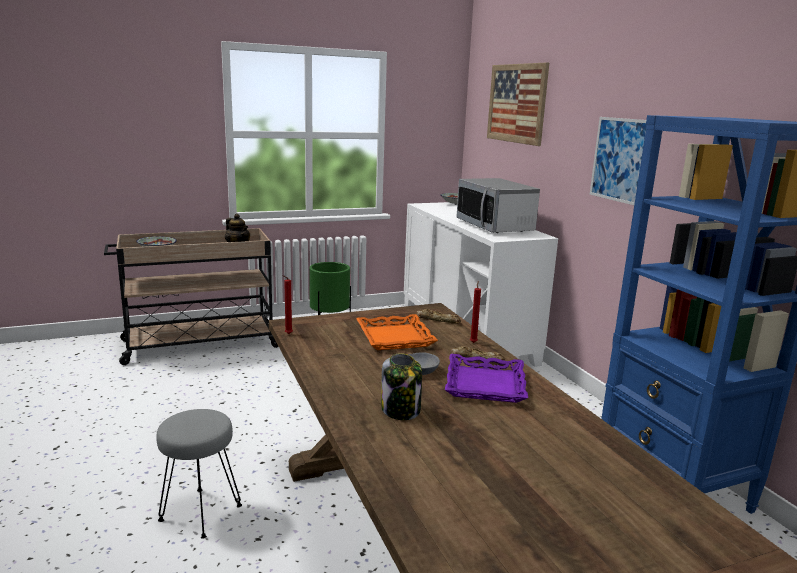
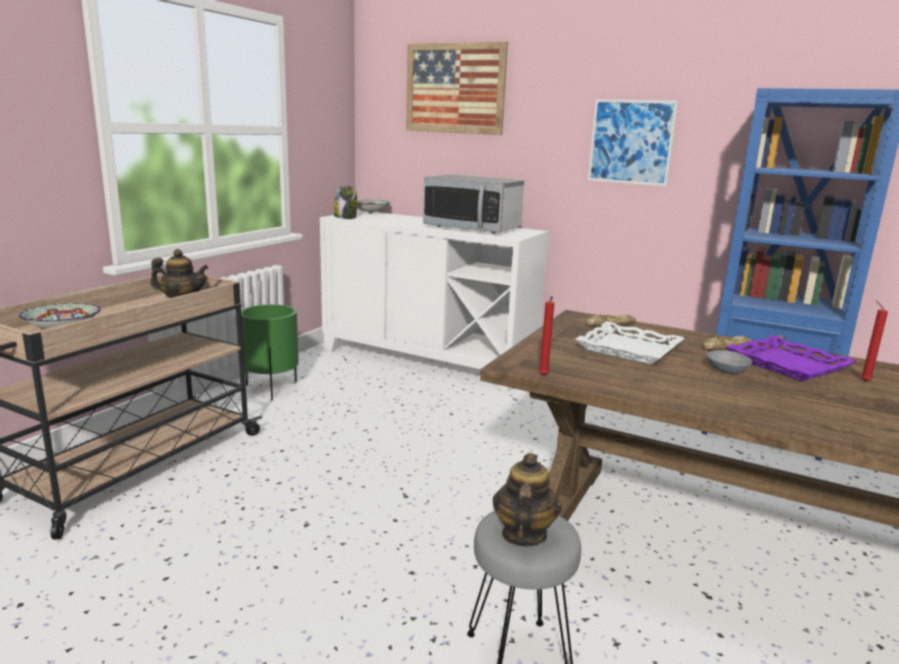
camera: 40 degrees left, 0 degrees up
orange tray [356,314,438,350] -> white tray [575,321,685,365]
jar [381,353,422,420] -> jar moved to [334,186,357,219]
red candle [470,281,481,343] -> red candle moved to [861,300,888,382]
none -> teapot [493,453,561,546]

